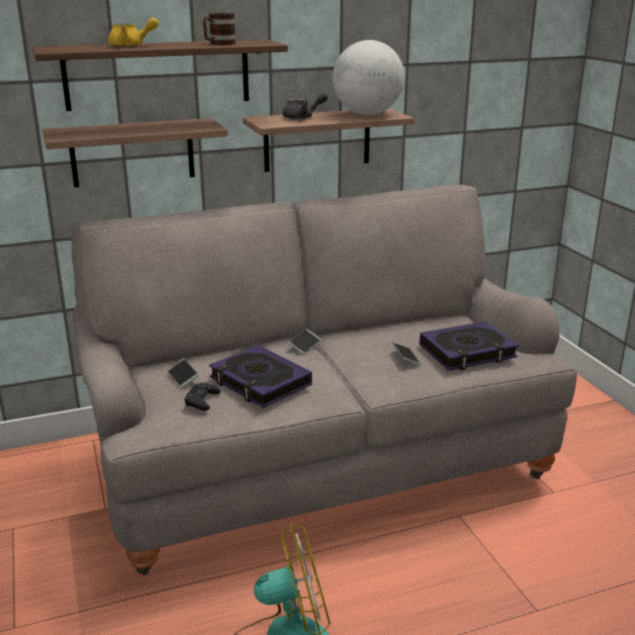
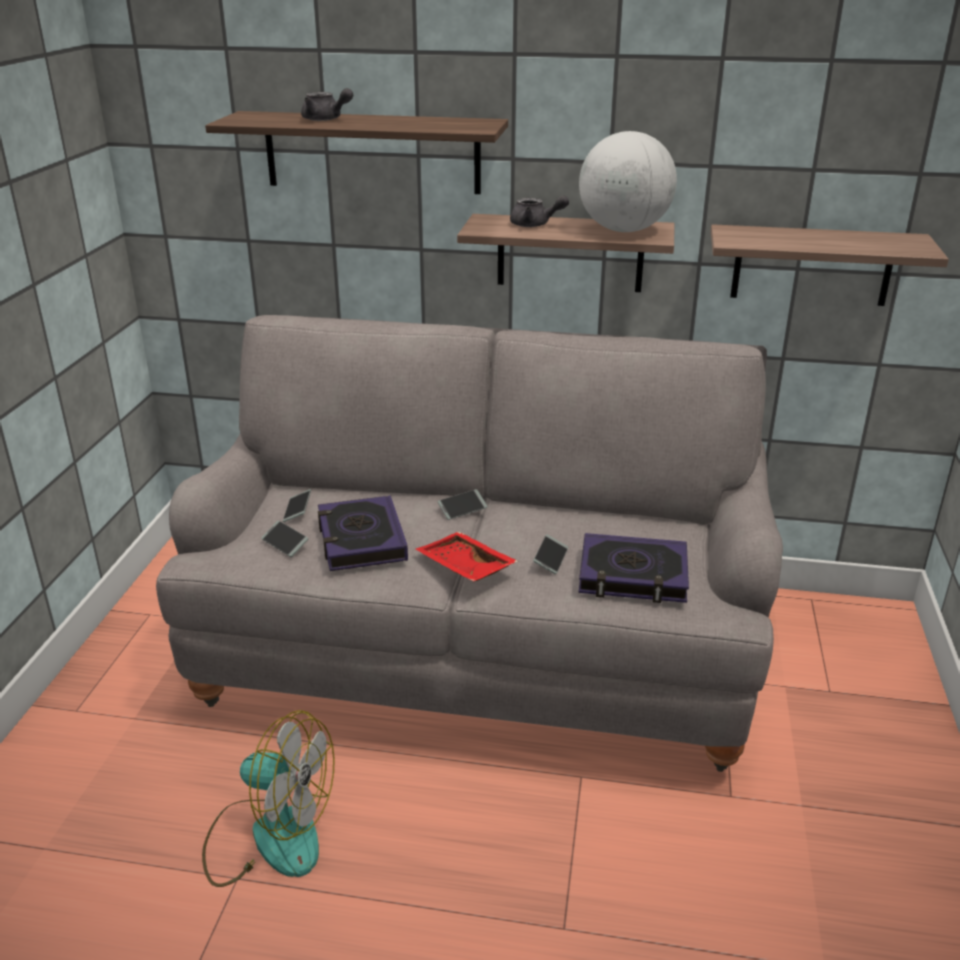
camera: 30 degrees right, 5 degrees up
shelf [42,118,228,188] -> shelf moved to [710,224,949,306]
yellow teapot [108,17,159,47] -> grey teapot [301,88,353,121]
black game controller [184,383,221,411] -> phone [261,521,308,557]
brown mug [203,13,236,45] -> none
none -> red tray [416,532,518,582]

